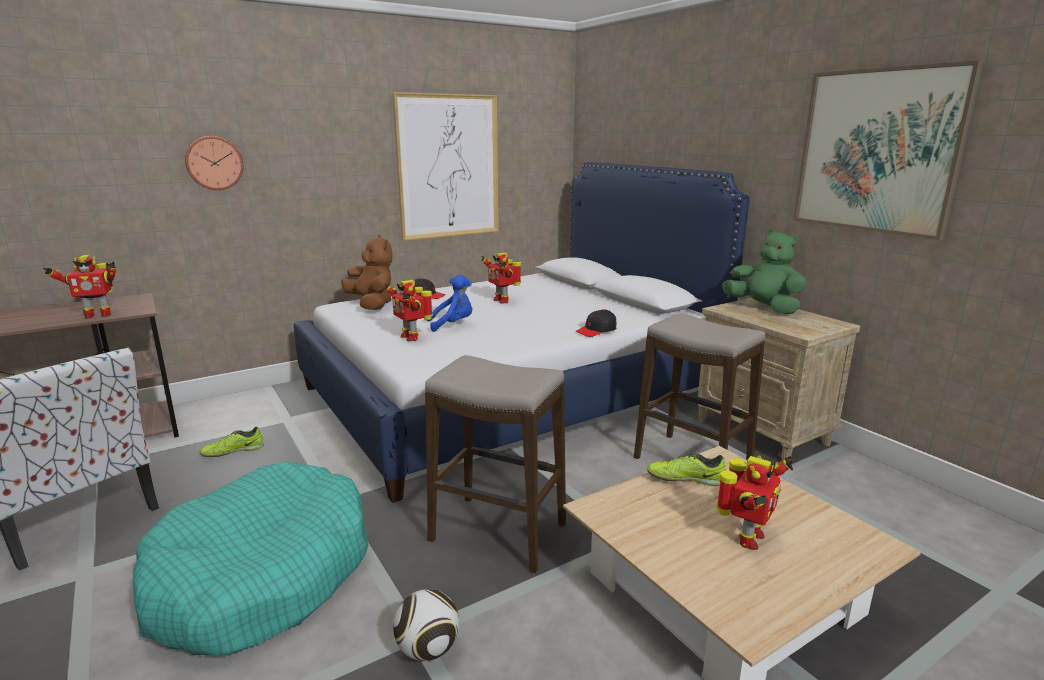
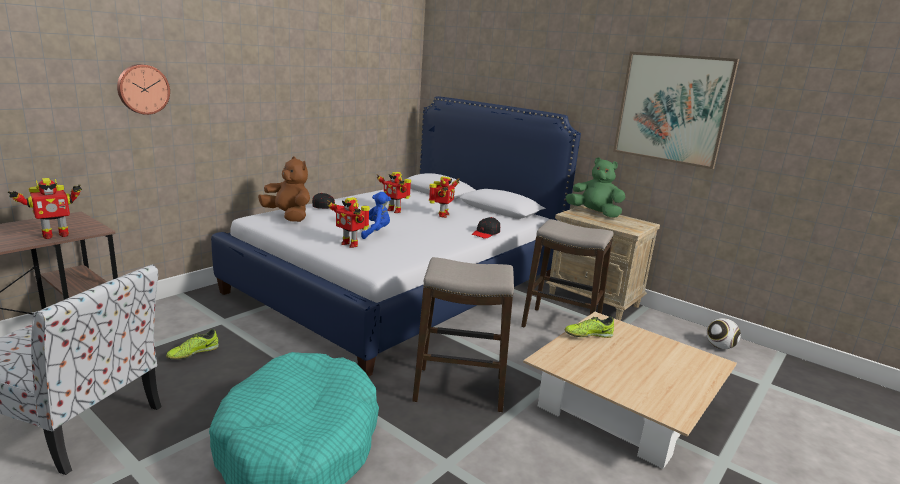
camera: 20 degrees left, 0 degrees up
picture [392,92,499,241] -> none
football [393,589,459,661] -> football moved to [707,318,741,349]
toy robot [716,455,793,550] -> toy robot moved to [429,176,460,218]

